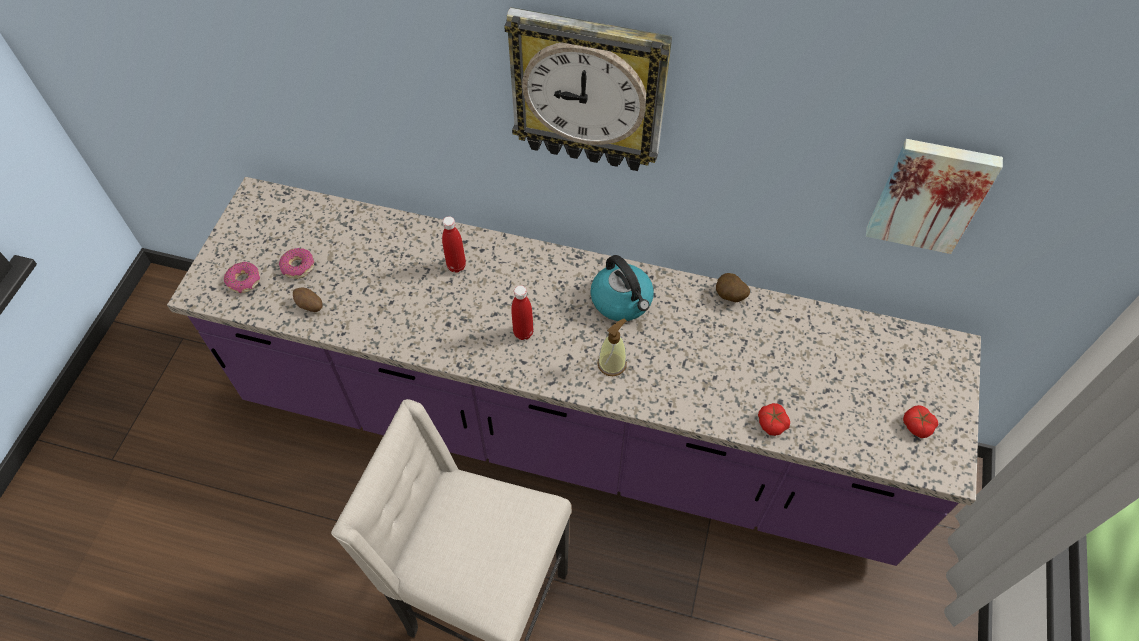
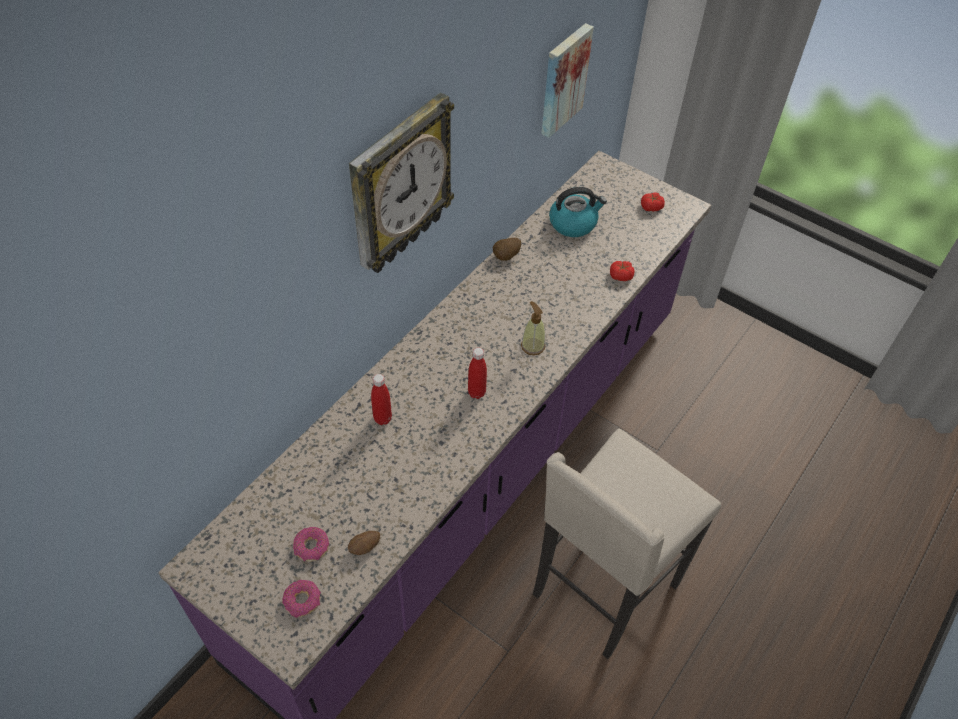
camera: 70 degrees left, 5 degrees down
kettle [590,255,654,321] -> kettle moved to [549,187,607,237]

